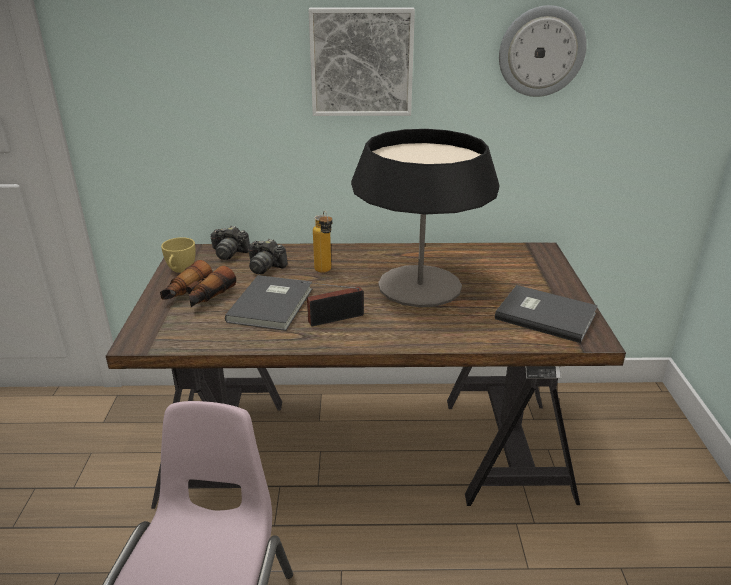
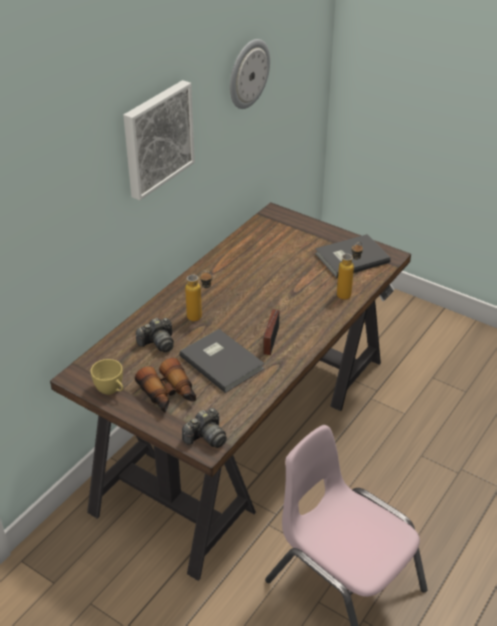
camera: 55 degrees left, 10 degrees up
camera [210,226,250,260] -> camera moved to [182,408,227,448]
table lamp [351,129,500,307] -> none
none -> bottle [337,242,363,300]

